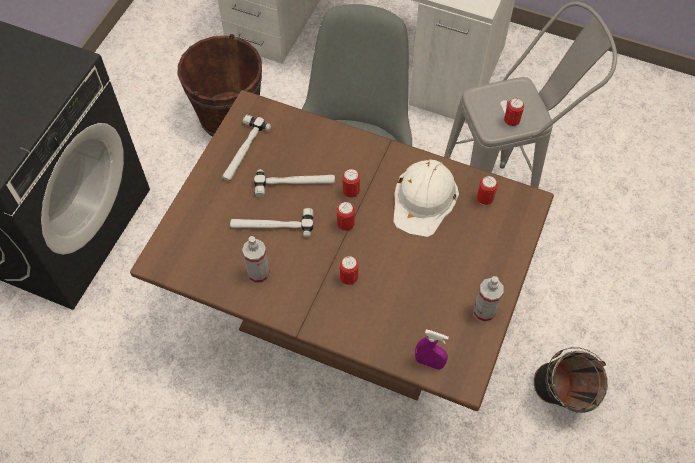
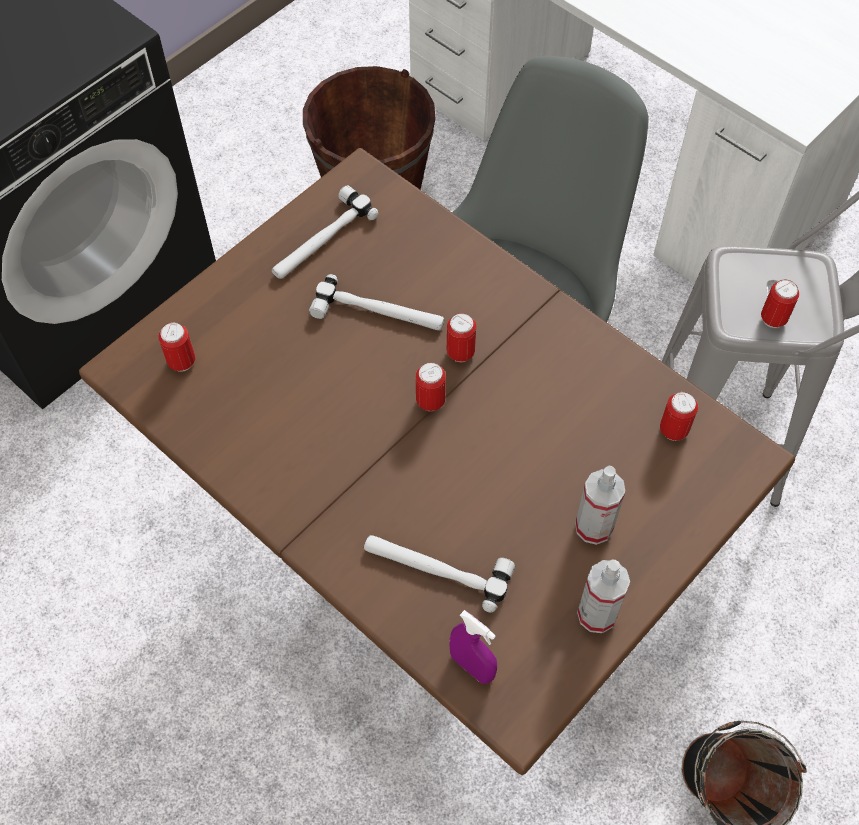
camera: 20 degrees right, 0 degrees up
hammer [230,208,314,237] -> hammer moved to [364,535,515,613]
spray bottle [242,236,270,284] -> spray bottle moved to [575,466,625,545]
can [340,256,359,285] -> can moved to [158,322,195,372]
white hard hat [393,159,459,237] -> none

